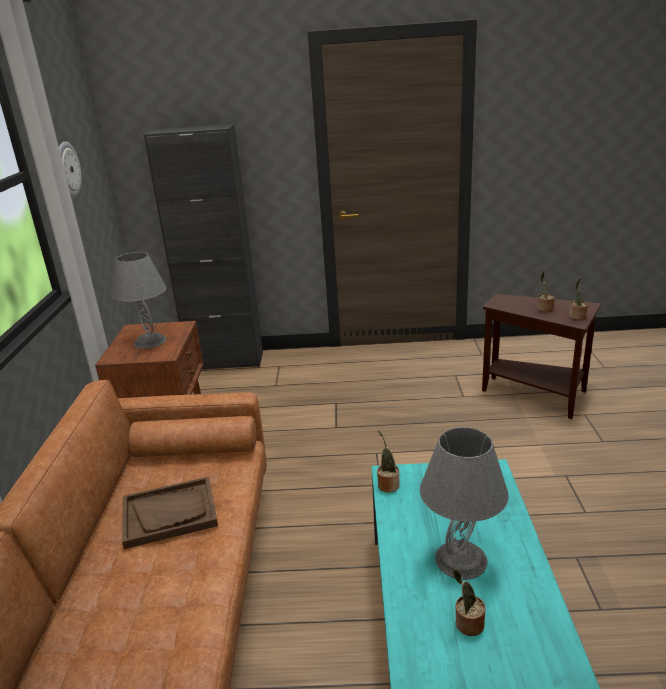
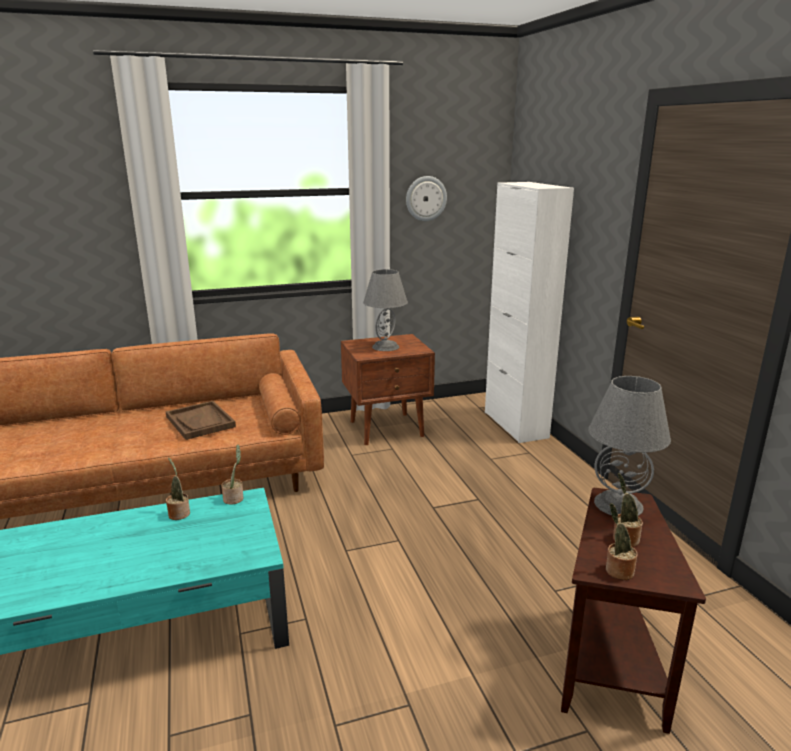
camera: 70 degrees right, 5 degrees down
black cabinet [143,124,263,369] -> white cabinet [485,182,574,443]
grey table lamp [420,427,509,580] -> grey table lamp moved to [588,376,671,516]
potted plant [453,569,486,636] -> potted plant moved to [166,458,190,520]

